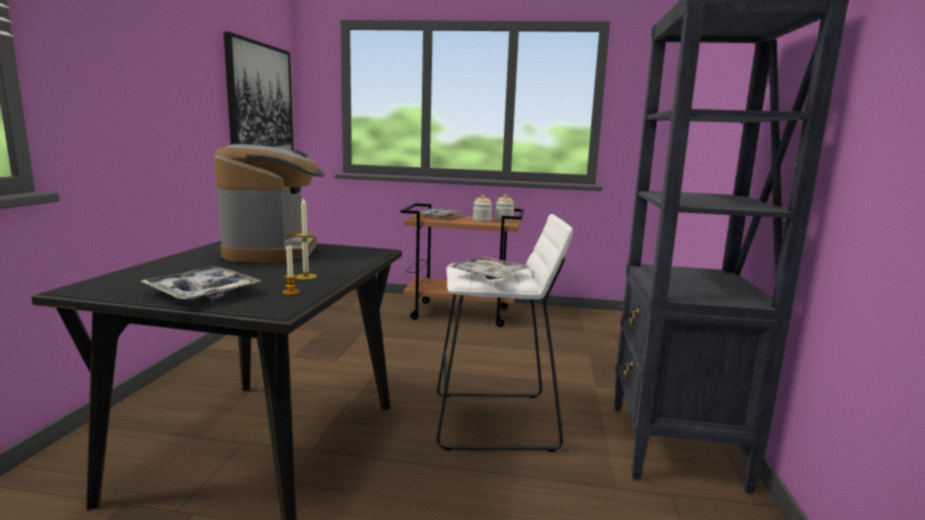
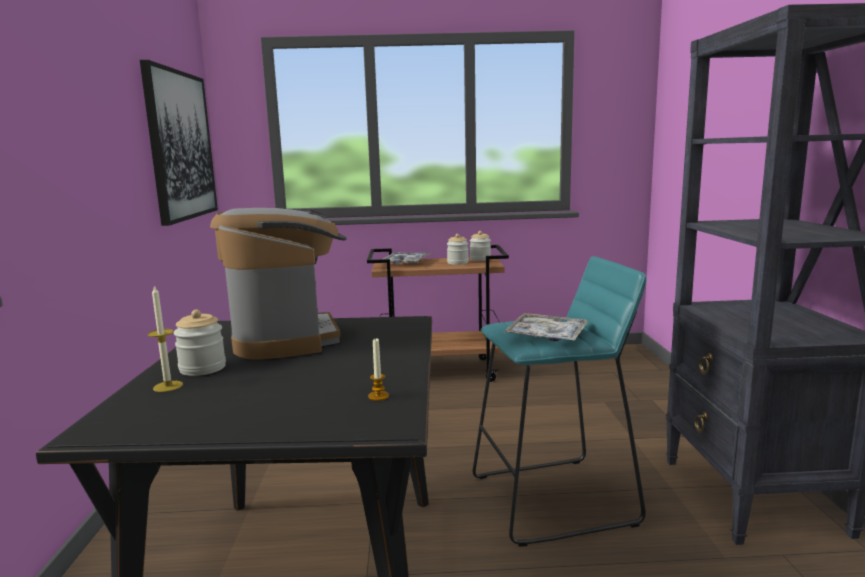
camera: 10 degrees left, 0 degrees up
tray [140,266,261,300] -> none
candle [295,197,317,280] -> candle moved to [148,285,183,392]
white stool [437,214,573,452] -> turquoise stool [472,256,646,547]
none -> jar [174,310,226,376]

